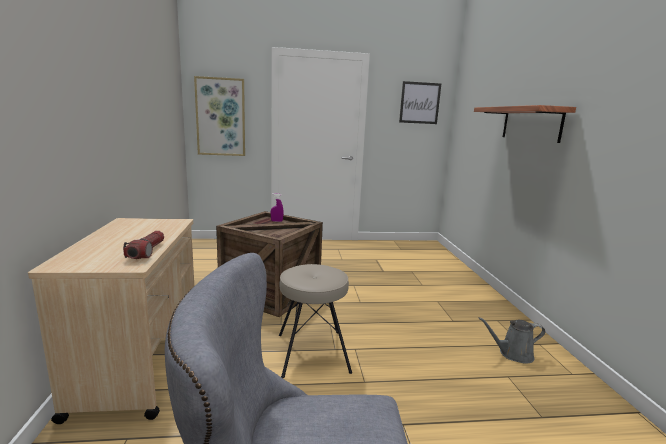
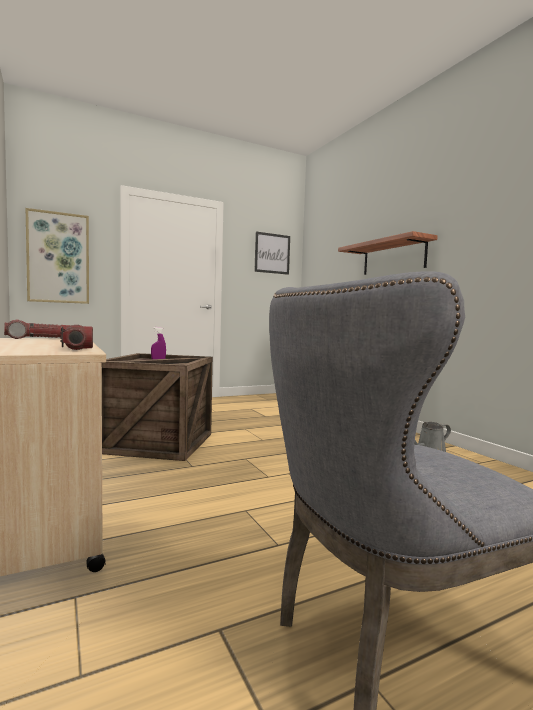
camera: 20 degrees left, 10 degrees down
beige stool [279,264,352,378] -> none
none -> flashlight [4,320,71,339]

